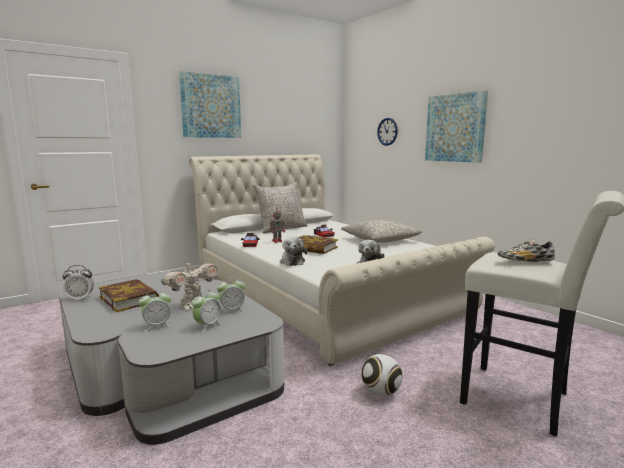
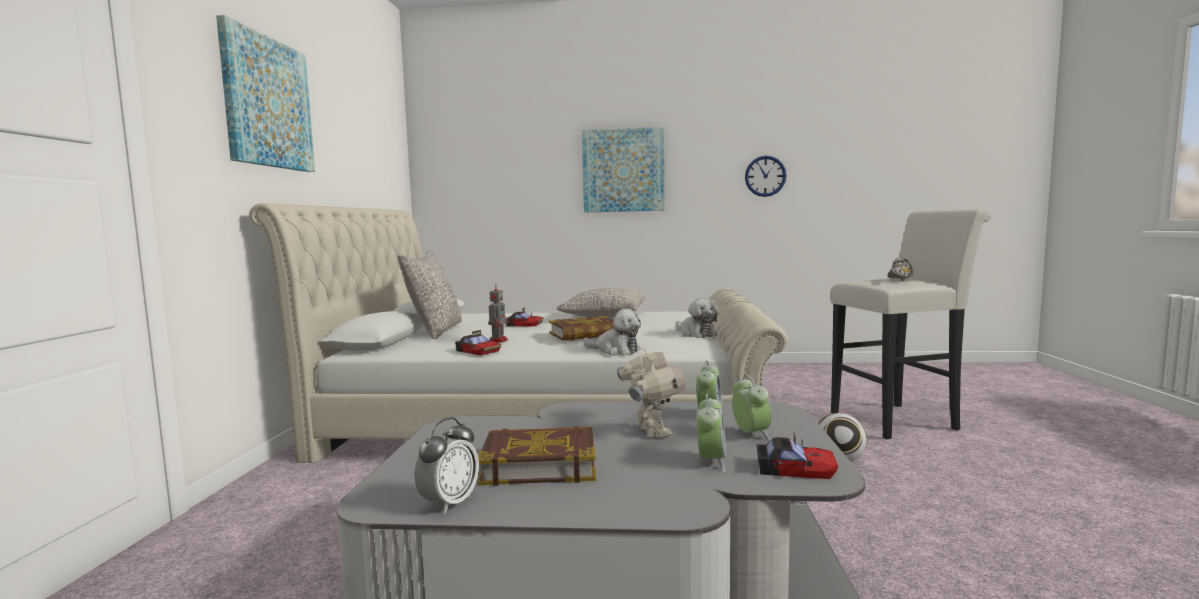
camera: 50 degrees left, 5 degrees down
wall clock [377,118,398,146] -> wall clock moved to [745,156,787,197]
none -> toy car [756,434,838,479]

